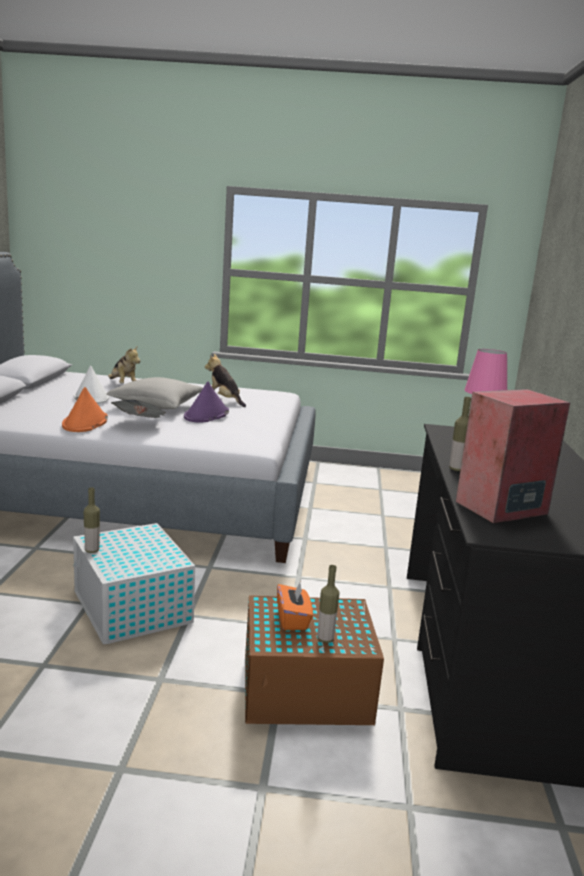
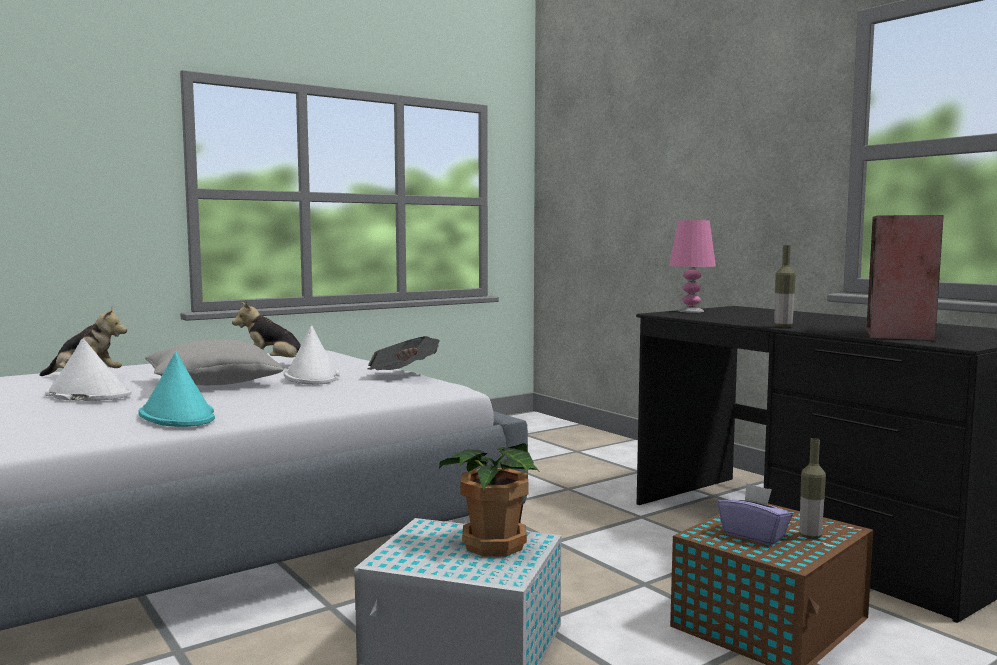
camera: 40 degrees left, 10 degrees down
orange hat [62,387,108,432] -> turquoise hat [138,352,215,427]
bottle [84,487,100,553] -> none
newspaper [111,400,166,418] -> newspaper moved to [368,336,440,370]
purple hat [184,381,229,423] -> white hat [284,326,340,385]
orange tissue box [277,580,313,630] -> purple tissue box [718,483,793,545]
none -> potted plant [439,443,541,557]

